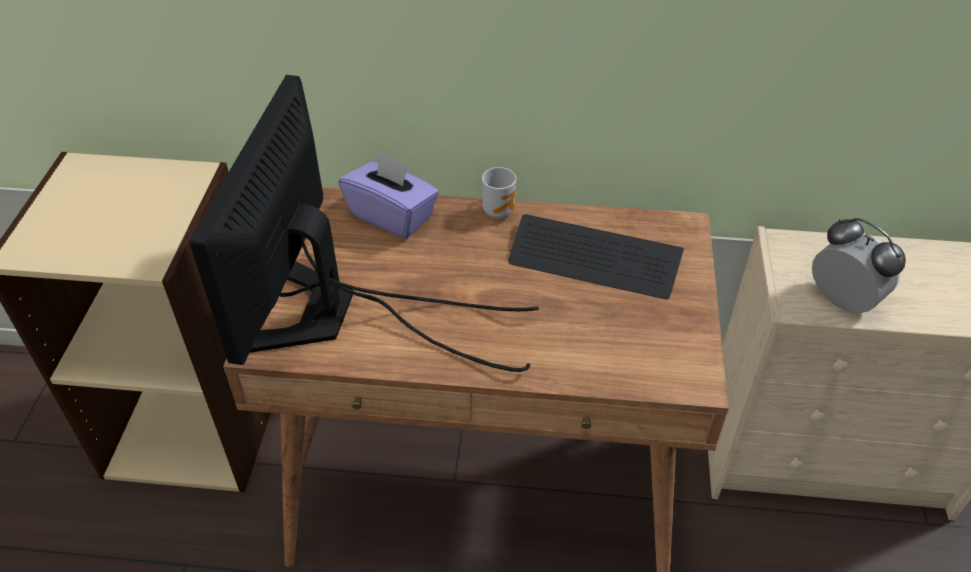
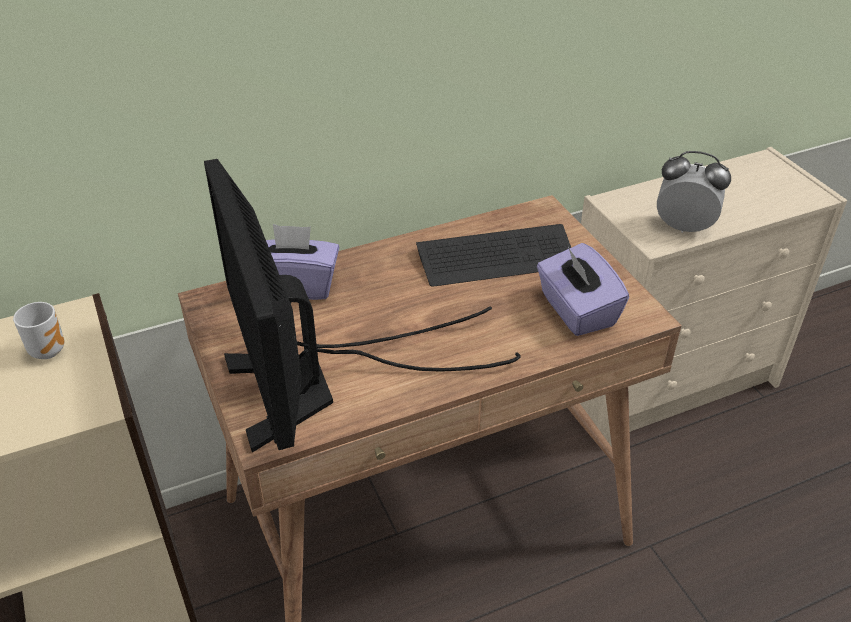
camera: 30 degrees left, 5 degrees down
mug [482,167,516,218] -> mug moved to [13,302,64,359]
none -> purple tissue box [537,243,629,336]

